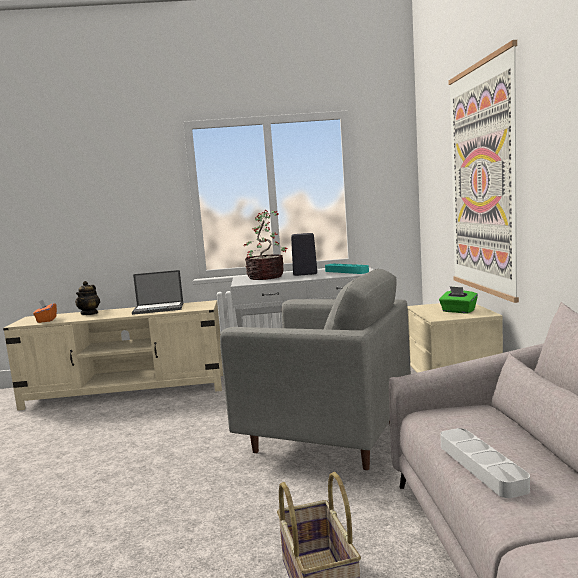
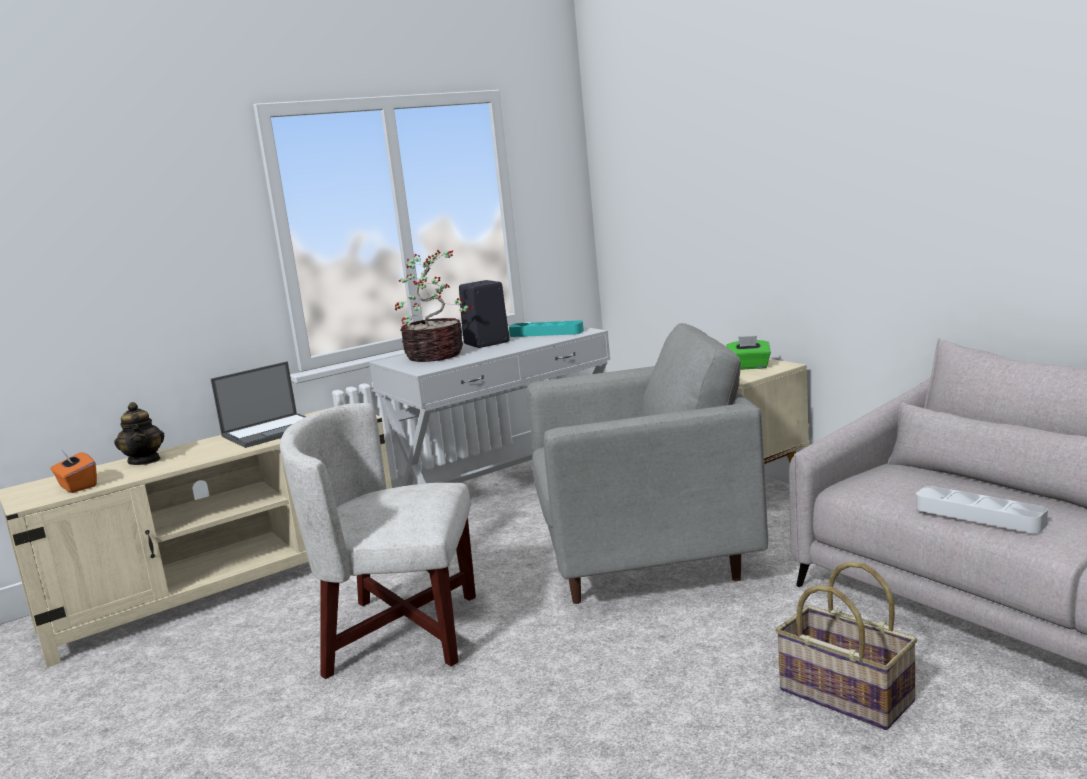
camera: 30 degrees left, 5 degrees up
picture [448,40,519,303] -> none
none -> white armchair [280,403,476,679]

